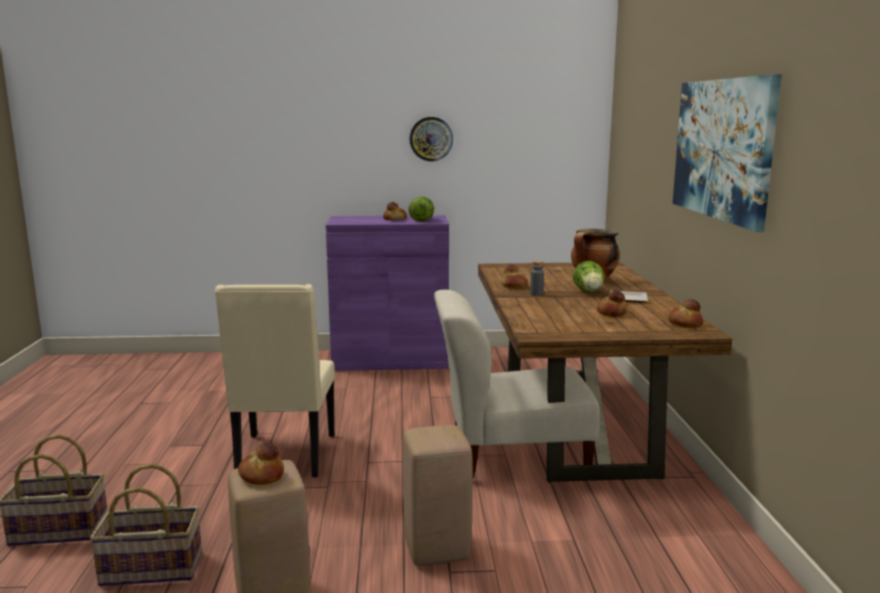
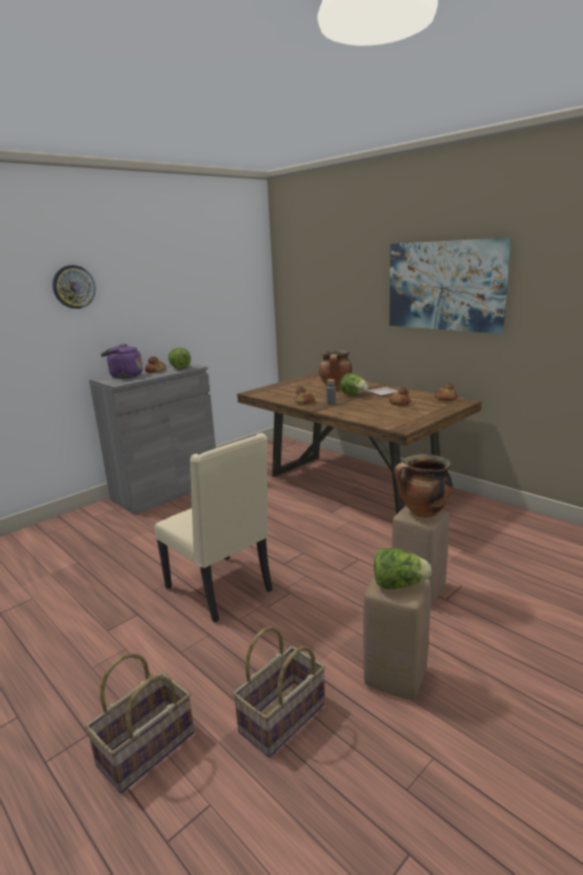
camera: 40 degrees left, 5 degrees up
bread [238,443,284,485] -> lettuce [374,548,432,589]
purple cabinet [326,215,449,371] -> grey cabinet [89,363,216,515]
wall clock [410,117,453,161] -> wall clock moved to [52,265,96,309]
beige chair [434,290,600,477] -> none
none -> purple kettle [101,344,143,379]
none -> cooking pot [394,454,453,518]

